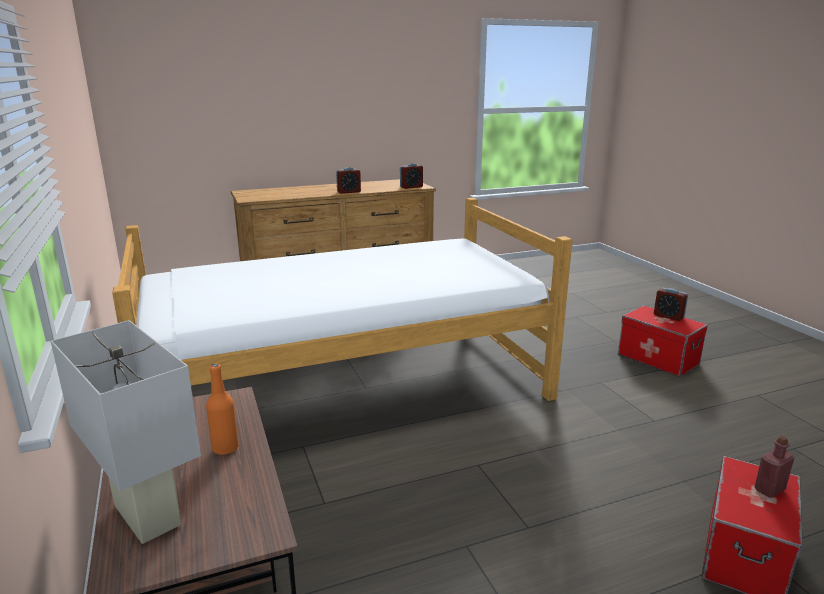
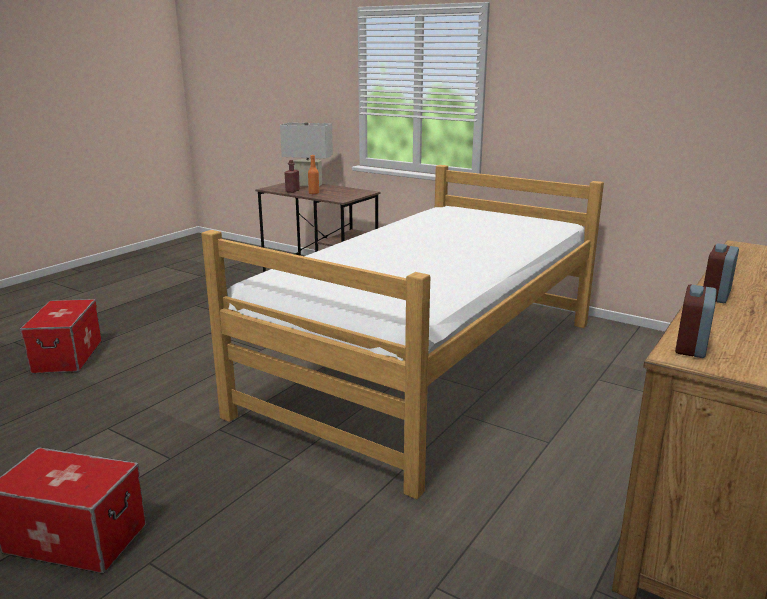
camera: 145 degrees right, 0 degrees up
alarm clock [654,288,688,321] -> none
red bottle [755,436,794,498] -> red bottle moved to [284,160,300,193]

